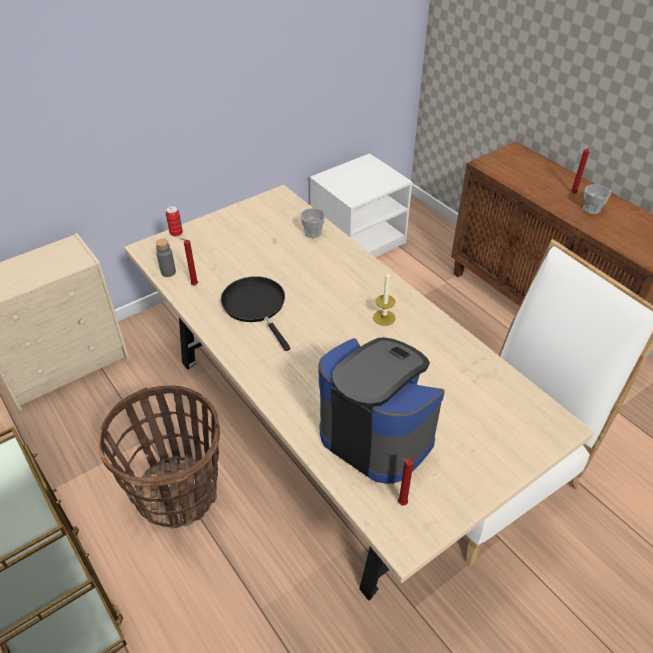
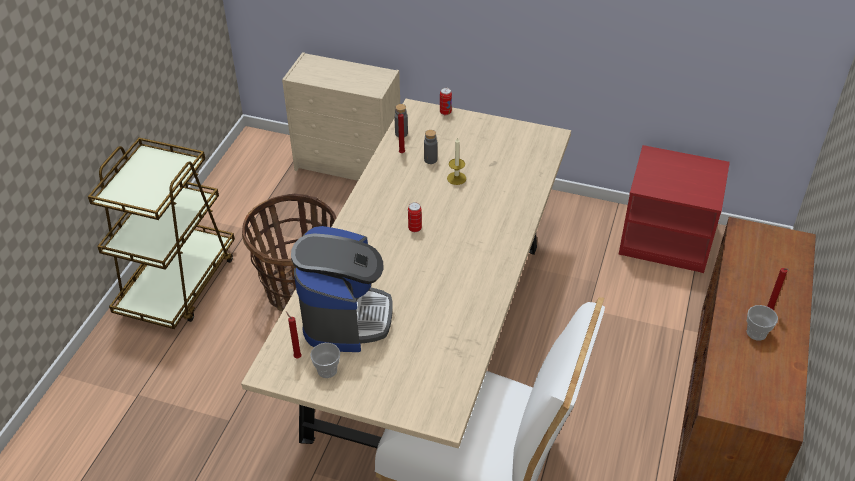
camera: 55 degrees right, 0 degrees up
black frying pan [221,276,291,351] -> none
cup [300,208,325,238] -> cup moved to [310,343,340,378]
white nightstand [310,153,412,257] -> red nightstand [618,145,730,273]
candle [373,272,396,326] -> candle moved to [447,137,466,185]
none -> can [408,202,422,232]
none -> grey bottle [424,130,437,164]

